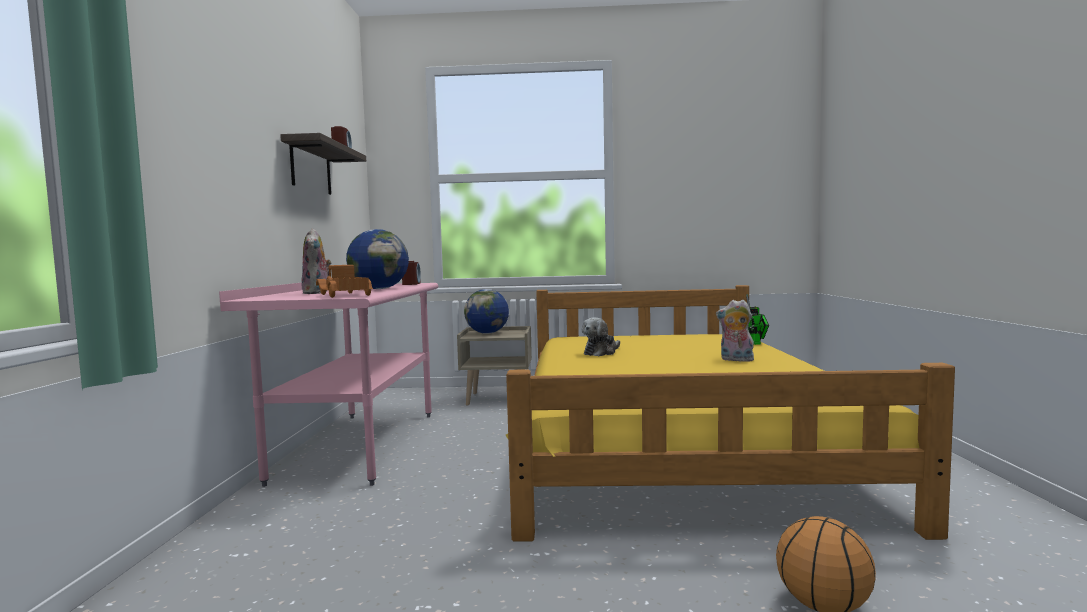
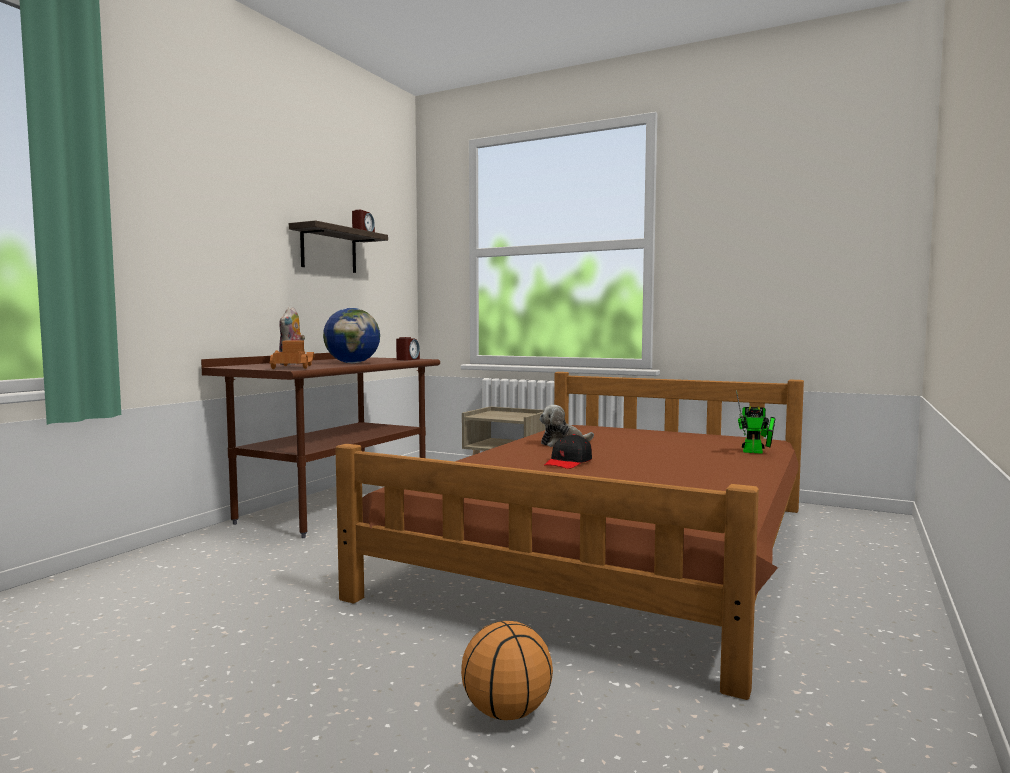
camera: 25 degrees right, 0 degrees up
pink desk [219,283,438,487] -> brown desk [201,353,440,538]
globe [464,289,509,334] -> none
yellow bed [506,285,955,541] -> brown bed [335,372,804,700]
plush toy [716,300,754,362] -> none
none -> black cap [544,434,592,469]

